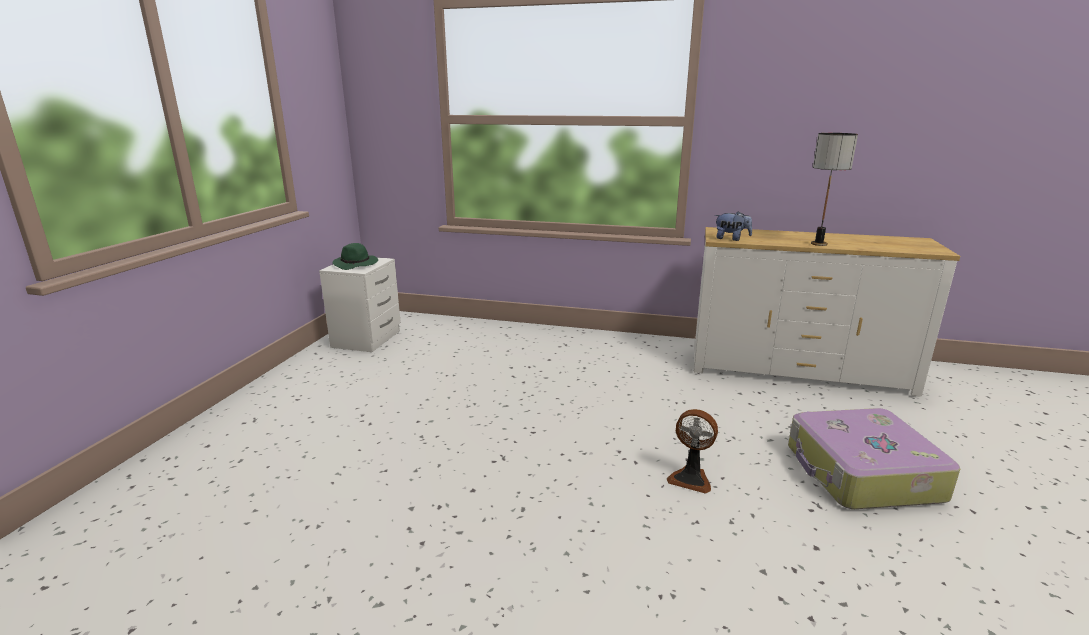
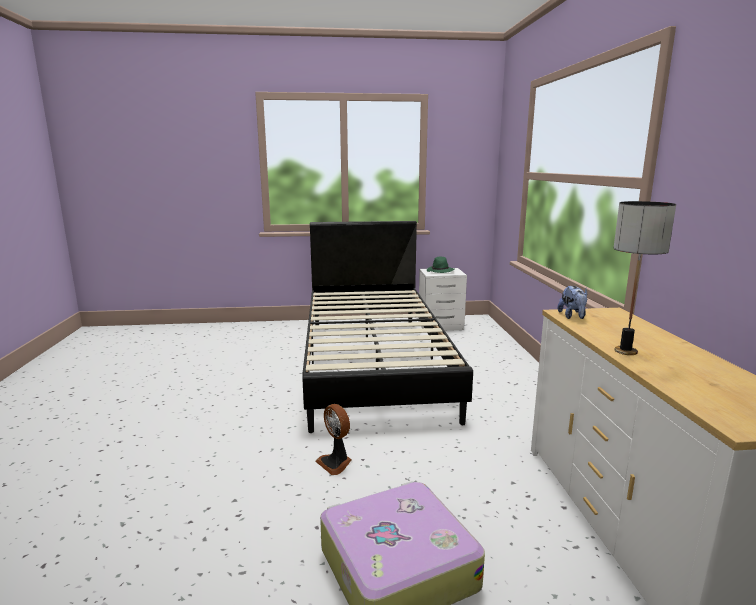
camera: 70 degrees right, 5 degrees down
fan [667,409,718,494] -> fan turned 45 degrees counterclockwise [315,404,352,475]
none -> black bed [302,221,473,433]

